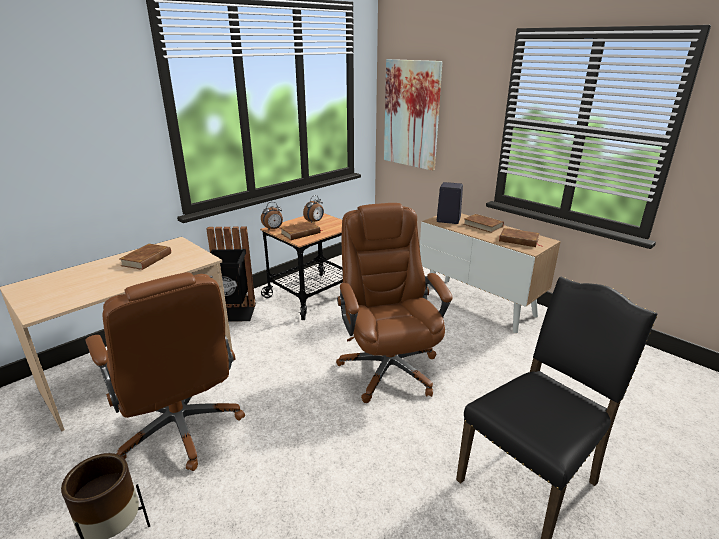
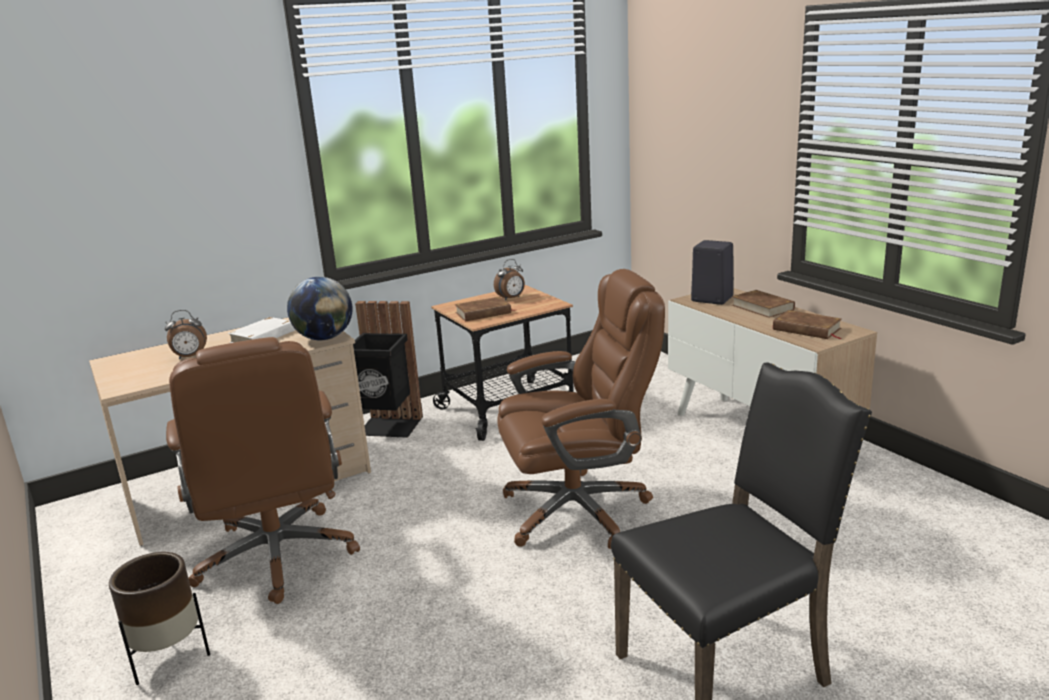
camera: 15 degrees right, 5 degrees down
brown book [120,244,171,270] -> white book [228,317,295,343]
alarm clock [261,202,283,231] -> alarm clock moved to [165,310,207,359]
brown office chair [336,203,453,403] -> brown office chair turned 75 degrees clockwise [498,269,665,549]
picture [384,59,443,171] -> none
none -> globe [287,277,352,340]

